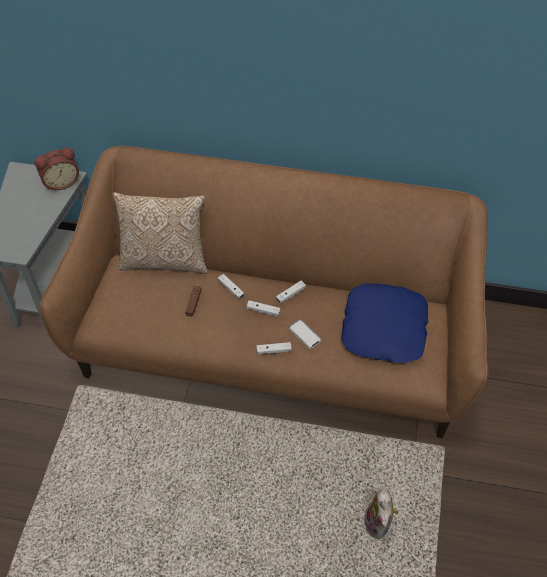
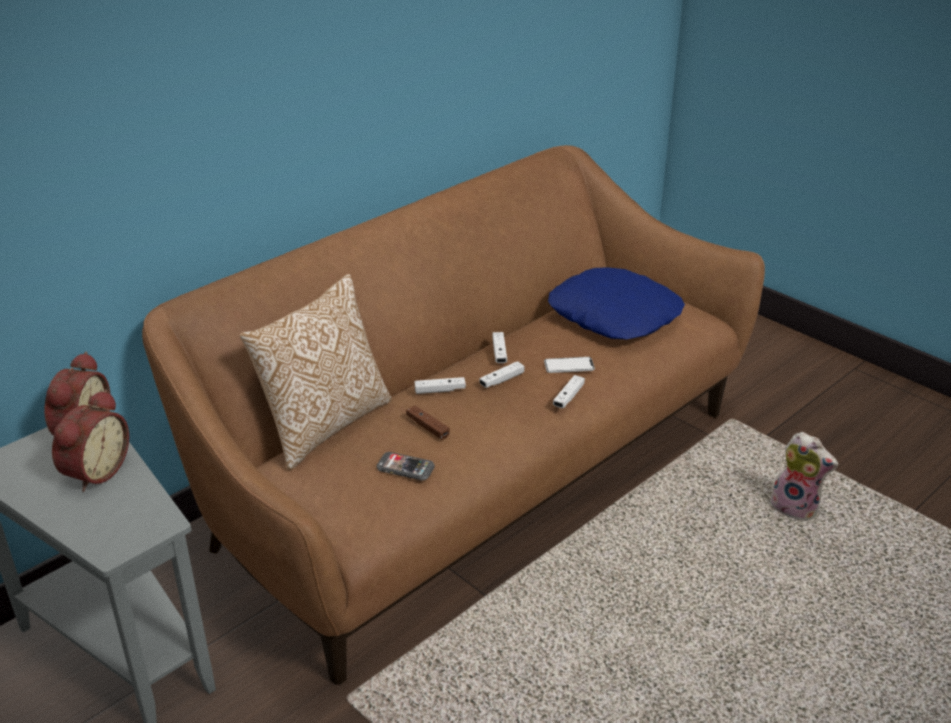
camera: 55 degrees left, 20 degrees down
none -> alarm clock [52,389,129,492]
none -> phone [377,452,435,481]

